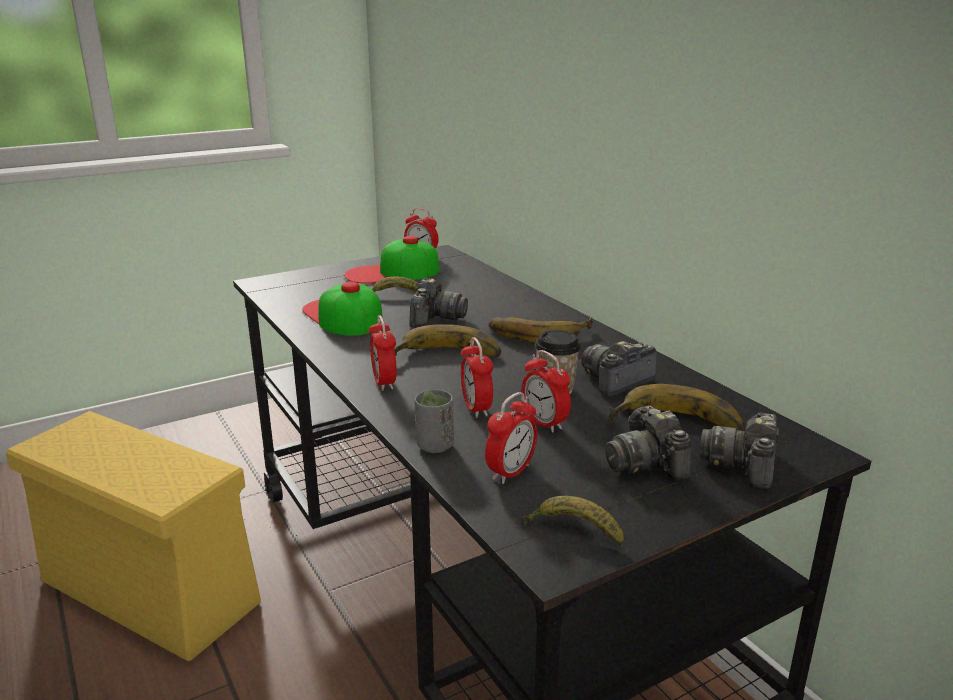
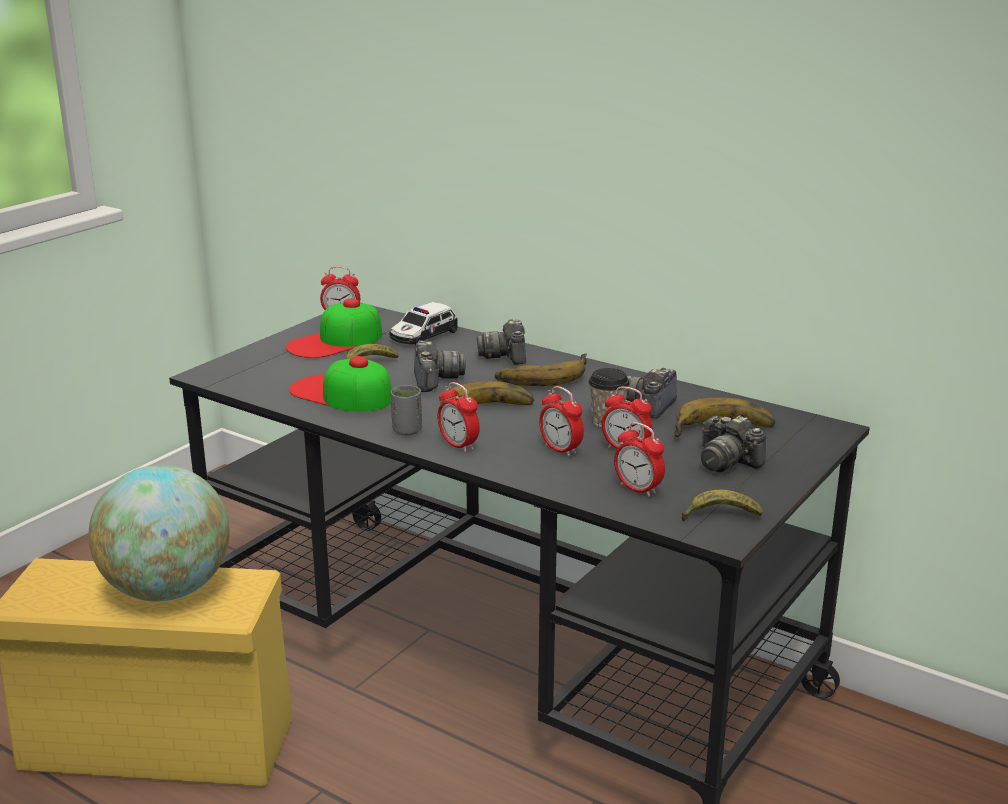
camera: 25 degrees left, 0 degrees up
grey cup [415,389,454,453] -> grey cup moved to [391,385,422,435]
alarm clock [485,392,537,484] -> alarm clock turned 120 degrees clockwise [614,422,665,497]
camera [700,412,779,489] -> camera moved to [477,320,526,365]
none -> globe [89,465,230,601]
none -> toy car [389,302,458,345]

